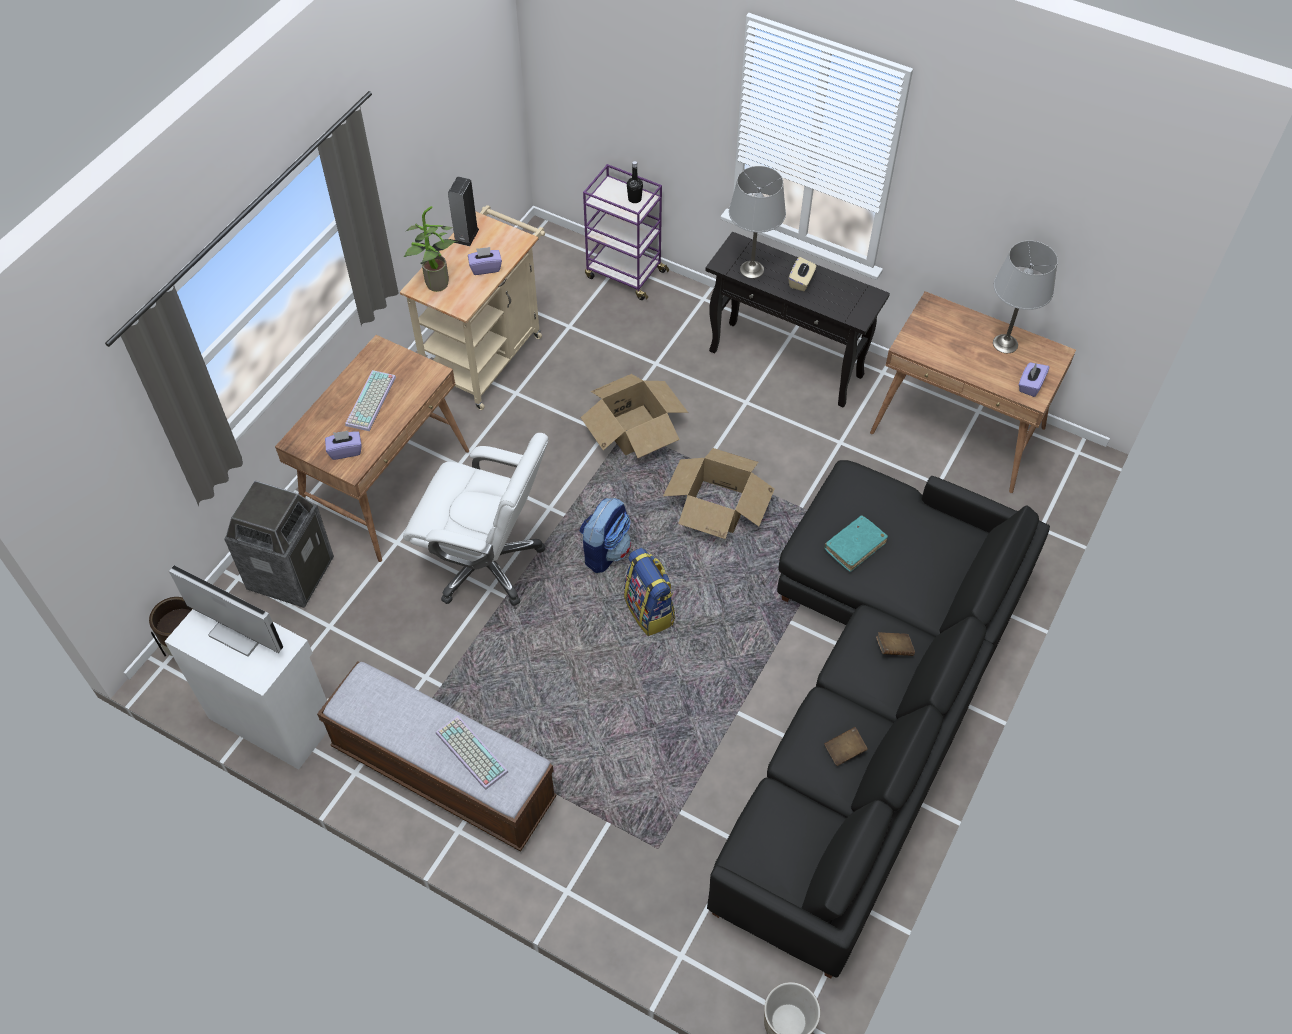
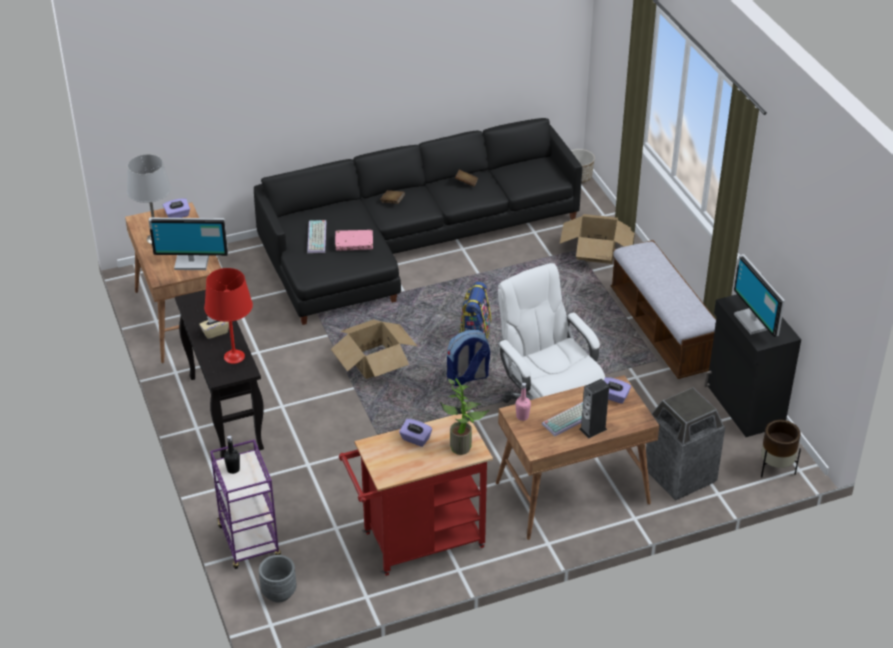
camera: 140 degrees left, 15 degrees down
white cabinet [164,609,329,770] -> black cabinet [704,294,801,437]
beige cart [400,205,545,410] -> red cart [339,412,493,576]
keyboard [436,715,508,790] -> keyboard moved to [307,220,327,253]
speaker [448,176,479,246] -> speaker moved to [579,379,609,439]
cardboard box [580,374,688,458] -> cardboard box moved to [560,214,634,264]
grey table lamp [729,166,786,278] -> red table lamp [204,268,253,364]
turquoise book [824,515,888,572] -> pink book [335,230,373,251]
none -> monitor [149,218,228,270]
none -> grey planter [259,555,296,602]
none -> pink bottle [515,383,531,421]

